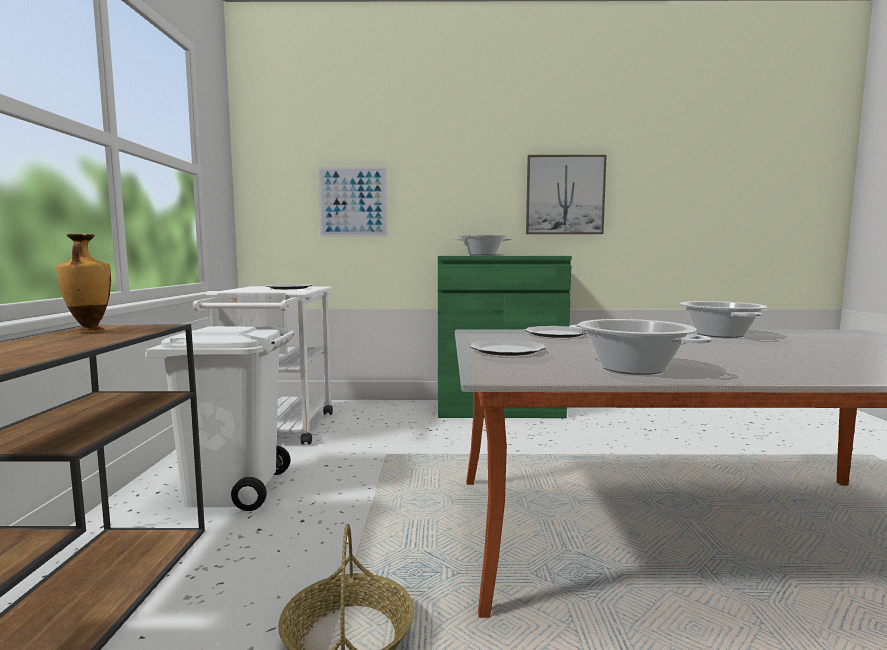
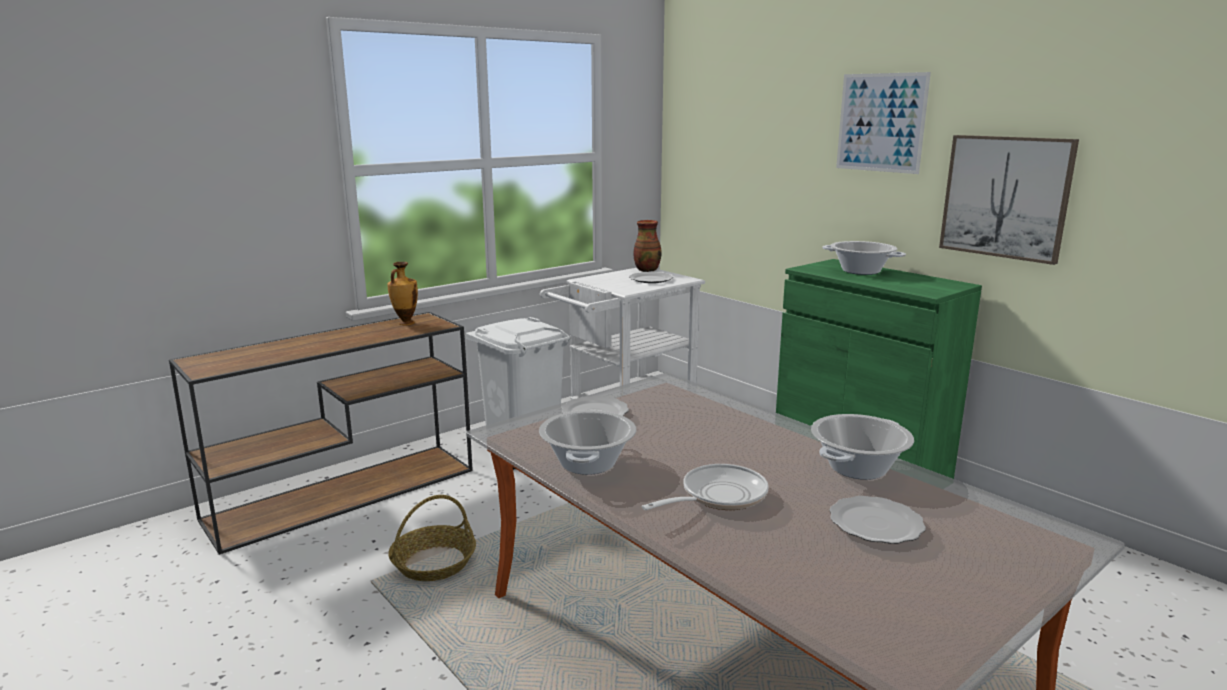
camera: 50 degrees right, 10 degrees up
picture [318,167,388,237] -> picture moved to [836,72,931,174]
plate [525,326,587,338] -> plate moved to [829,496,926,544]
none -> vase [633,220,662,272]
none -> frying pan [642,464,769,510]

